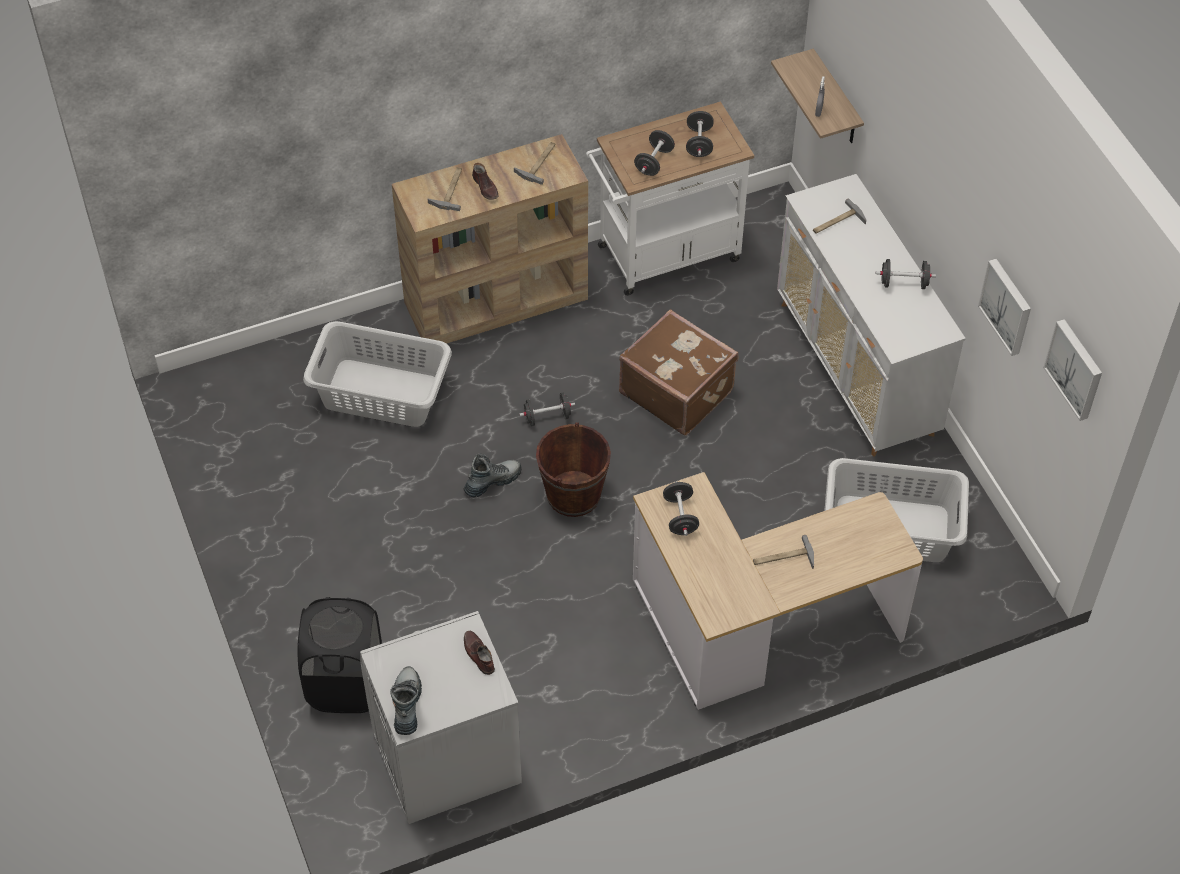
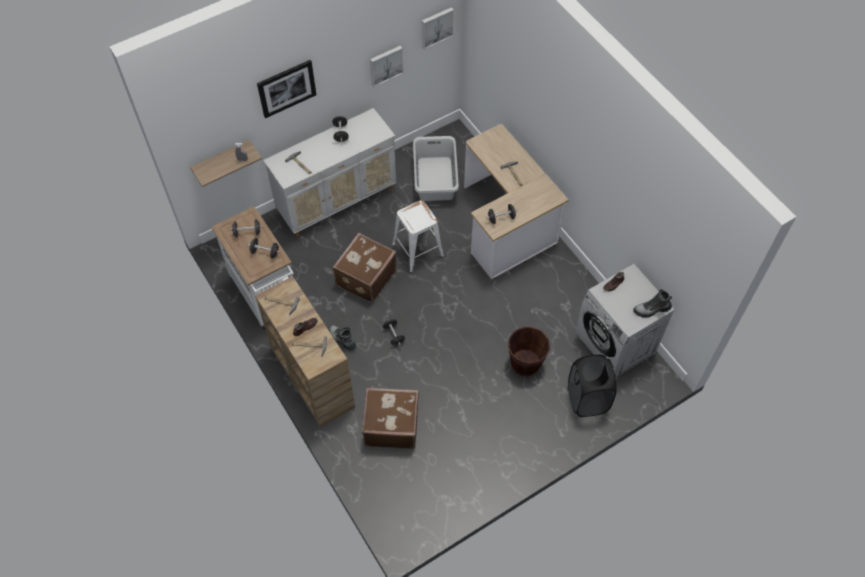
camera: 100 degrees left, 5 degrees up
grey laundry basket [303,321,452,427] -> brown suitcase [362,388,419,449]
boot [463,454,521,498] -> boot moved to [329,325,356,351]
brown bucket [536,422,611,517] -> brown bucket moved to [508,327,550,377]
none -> picture [257,60,316,118]
none -> white stool [392,200,444,273]

